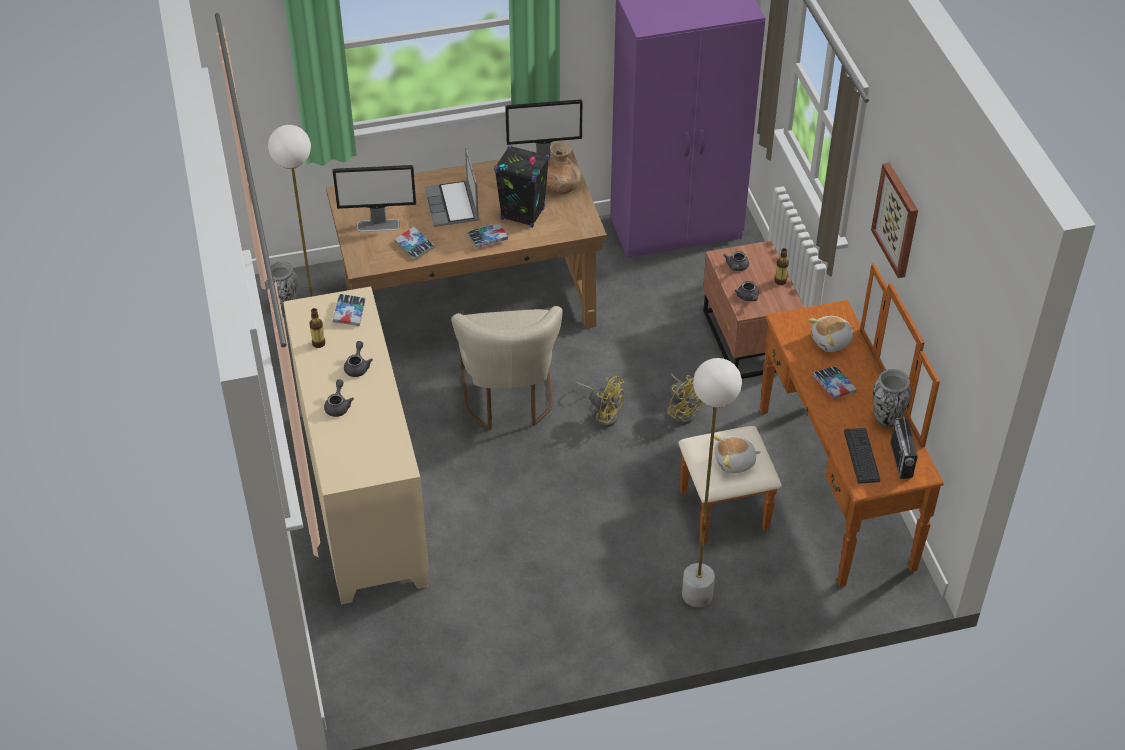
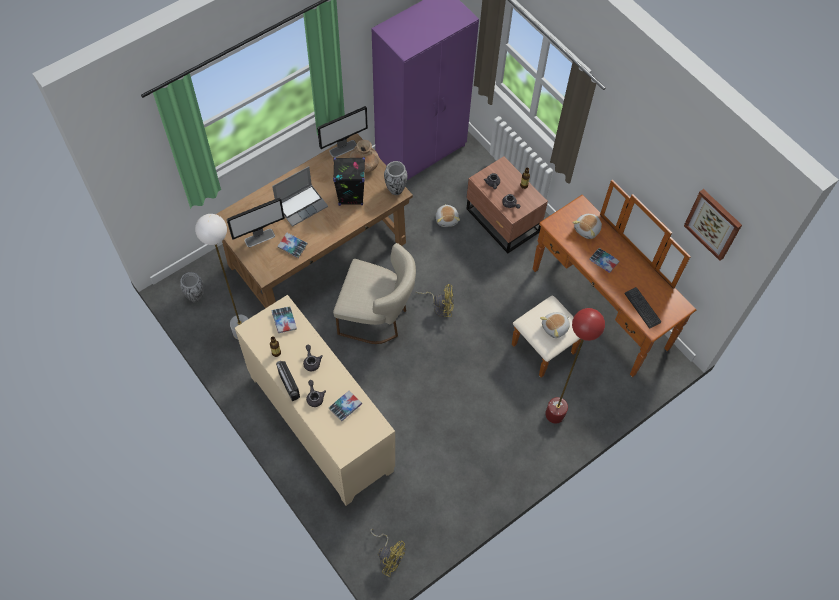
camera: 25 degrees left, 15 degrees up
laptop [424,146,479,227] -> laptop turned 90 degrees counterclockwise [272,166,328,227]
beige chair [451,306,563,430] -> beige chair turned 45 degrees counterclockwise [333,243,416,344]
book [467,224,508,248] -> book moved to [329,391,362,421]
yellow fan [667,373,704,425] -> yellow fan moved to [370,529,405,577]
white floor lamp [682,358,742,607] -> red floor lamp [545,308,605,423]
picture [871,162,918,278] -> picture moved to [684,189,742,261]
vase [873,369,911,428] -> vase moved to [384,161,407,195]
radio [890,413,918,479] -> radio moved to [276,361,300,401]
none -> plush toy [436,204,460,227]

